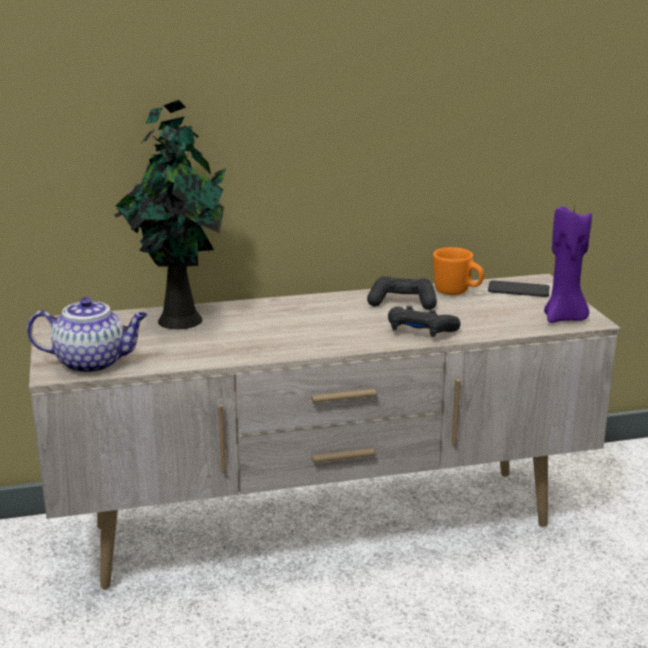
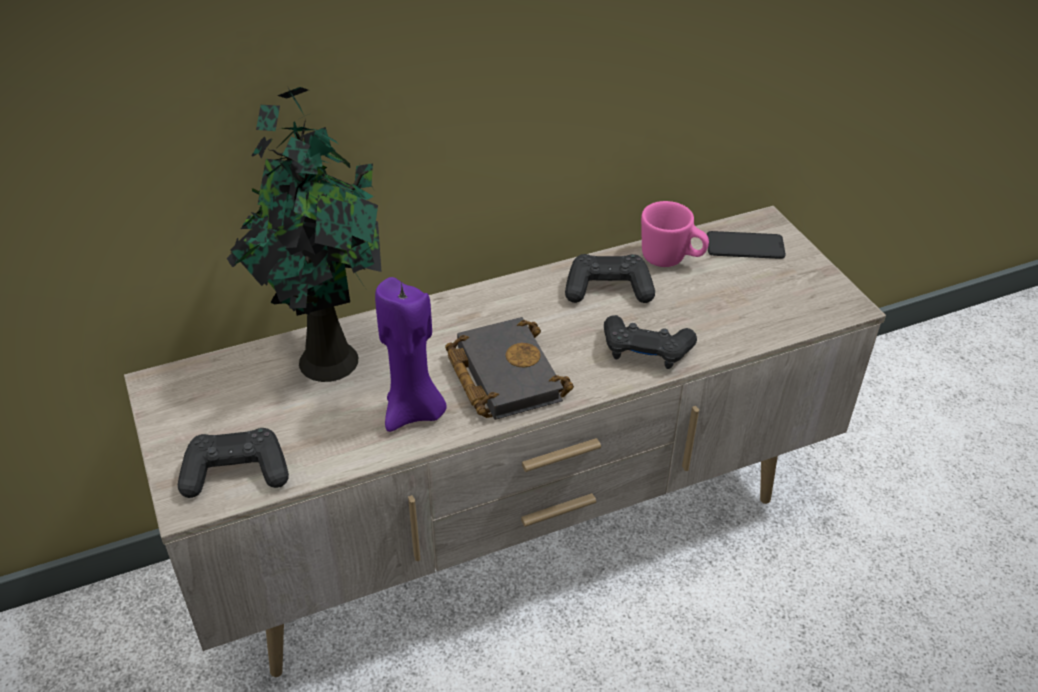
camera: 10 degrees left, 20 degrees up
teapot [27,297,148,373] -> black game controller [178,428,289,498]
orange mug [433,247,484,295] -> pink mug [641,201,709,267]
purple candle [544,203,592,323] -> purple candle moved to [375,277,447,432]
none -> black book [445,317,574,420]

